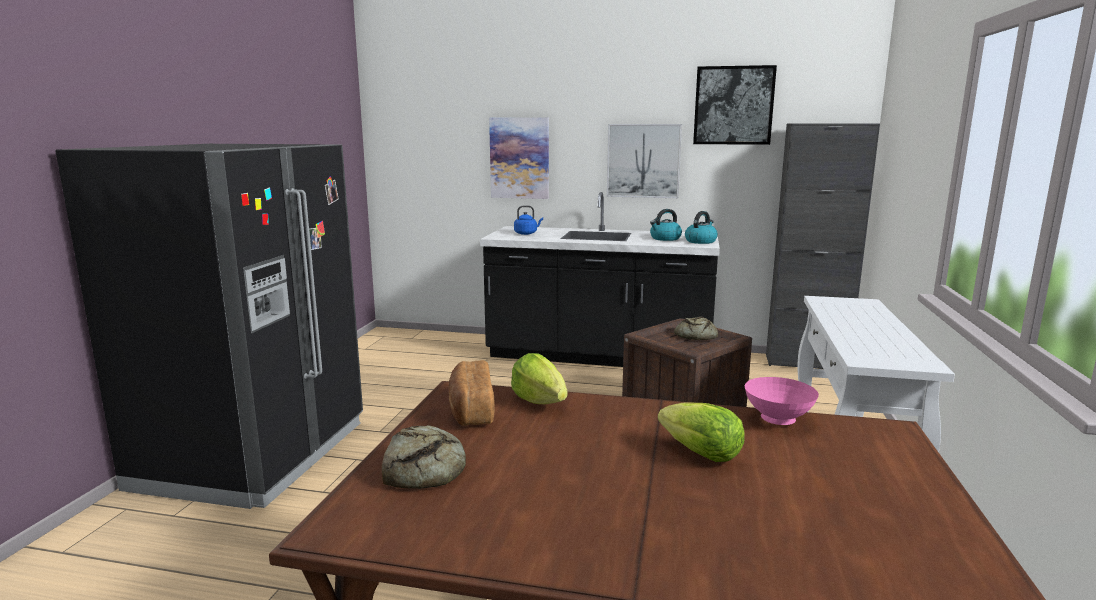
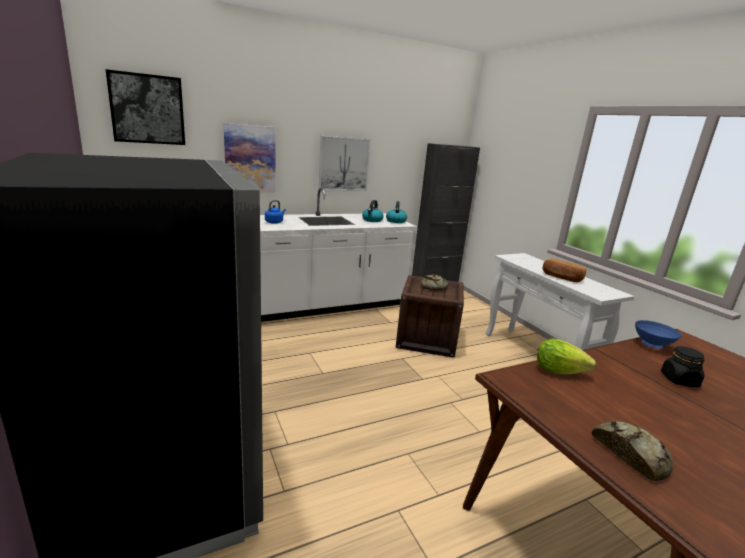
camera: 40 degrees left, 5 degrees up
bread [449,360,495,426] -> bread moved to [543,258,586,282]
black counter [480,192,720,367] -> white counter [260,188,417,322]
lettuce [658,403,745,462] -> black jar [661,346,704,387]
picture [693,65,777,145] -> picture moved to [106,69,185,145]
pink bowl [745,377,819,425] -> blue bowl [635,320,681,349]

